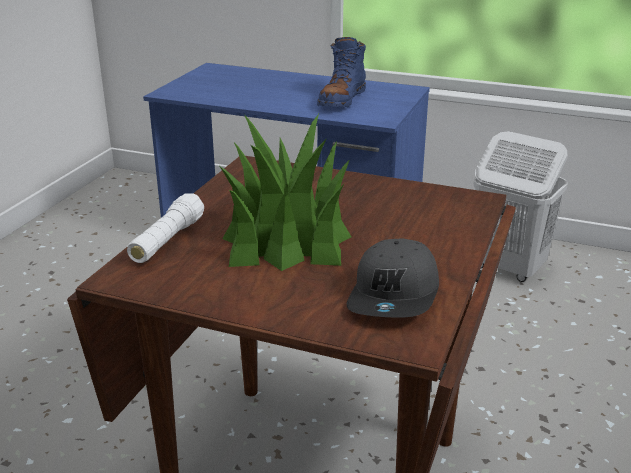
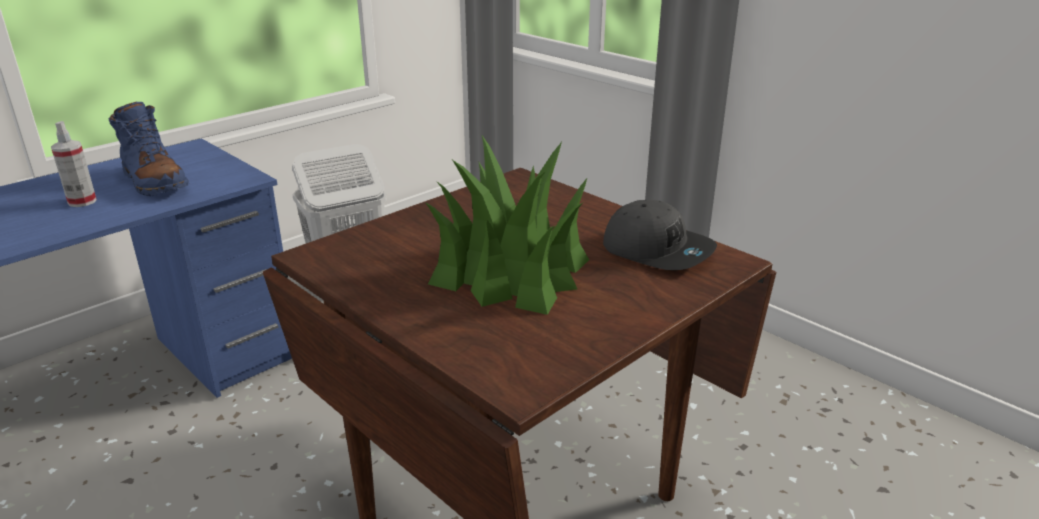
camera: 65 degrees left, 0 degrees up
white flashlight [127,193,204,263] -> none
none -> spray bottle [51,121,97,207]

